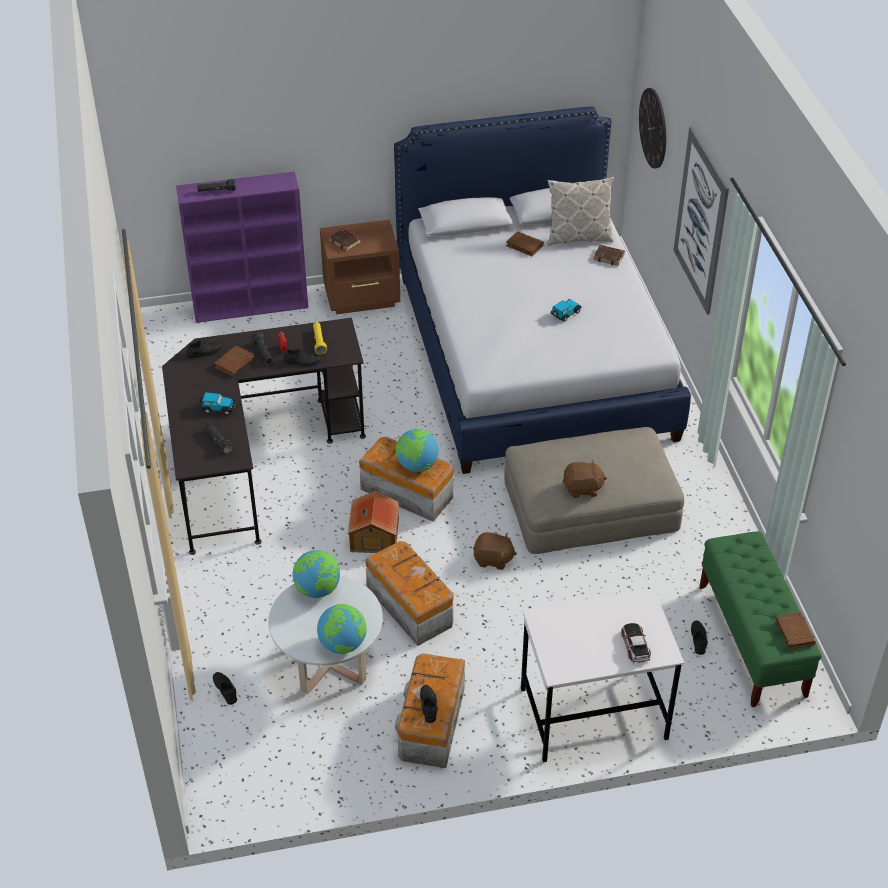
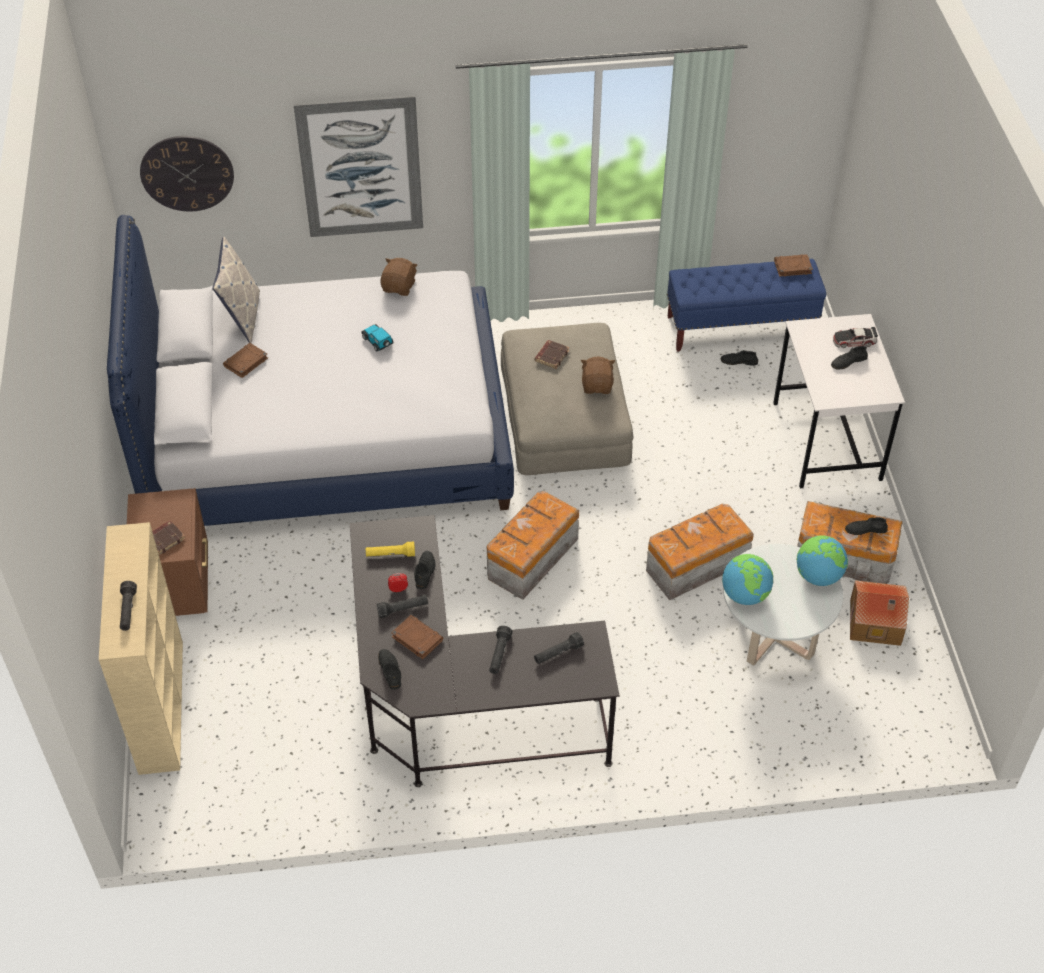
camera: 85 degrees left, 5 degrees up
purple bookcase [176,172,308,323] -> beige bookcase [99,522,183,775]
toy car [200,392,236,415] -> black flashlight [489,626,513,674]
black shoe [213,672,237,705] -> black shoe moved to [831,346,868,370]
toy house [348,491,399,553] -> toy house moved to [850,580,909,646]
globe [395,429,439,472] -> none
brown plush toy [473,532,517,570] -> brown plush toy moved to [380,258,417,296]
brown book [593,245,625,266] -> brown book moved to [534,340,569,369]
green bench [699,531,822,707] -> blue bench [667,259,826,351]

